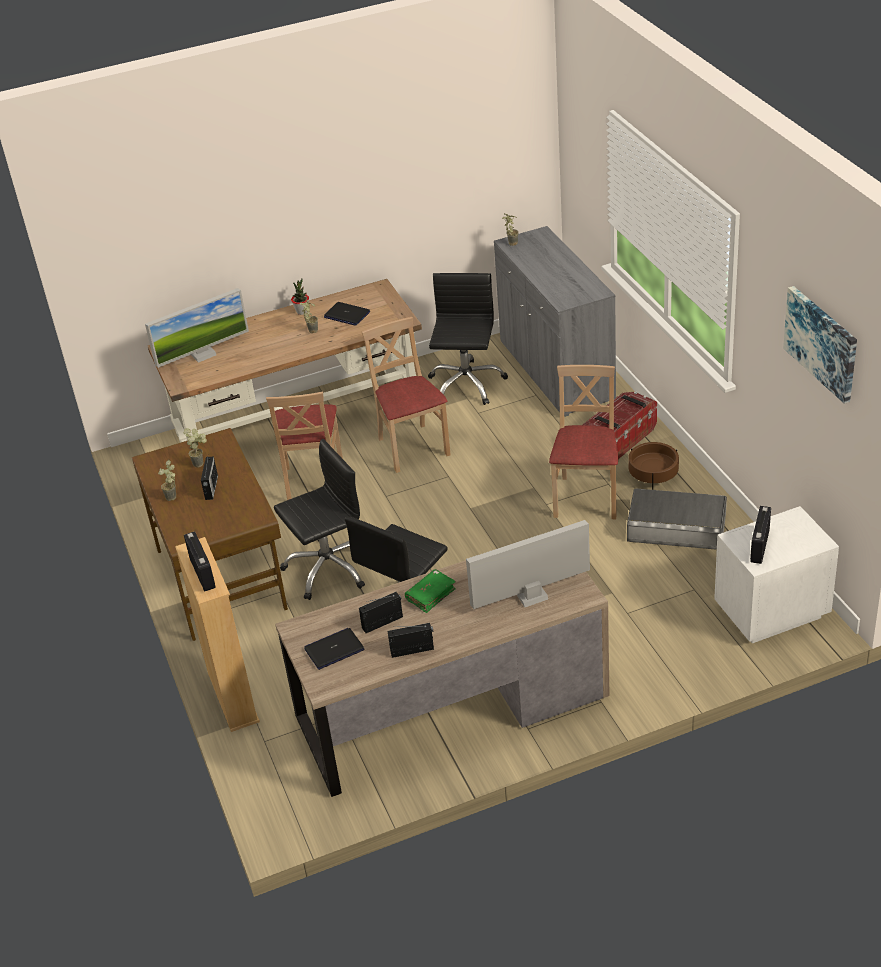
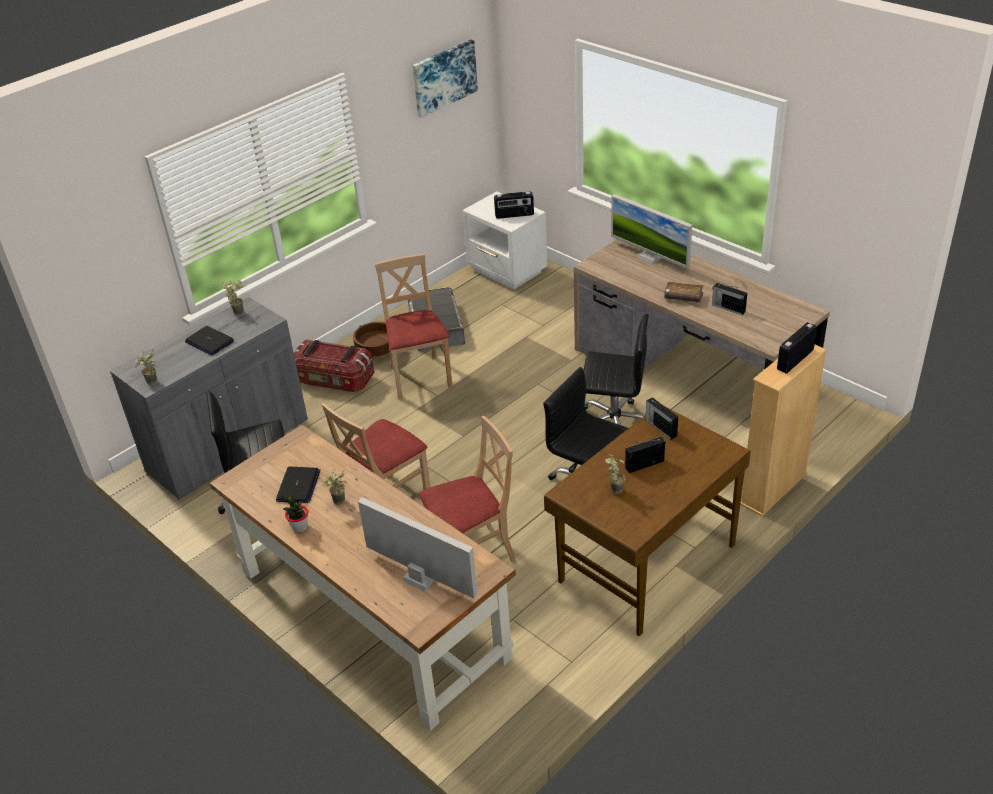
camera: 115 degrees left, 0 degrees up
potted plant [158,460,176,501] -> potted plant moved to [221,280,244,315]
laptop [304,628,365,670] -> laptop moved to [185,326,234,355]
radio [388,623,434,658] -> radio moved to [646,397,678,440]
green book [405,569,456,613] -> brown book [664,281,704,302]
beige chair [549,365,618,519] -> beige chair turned 90 degrees clockwise [375,254,453,399]

